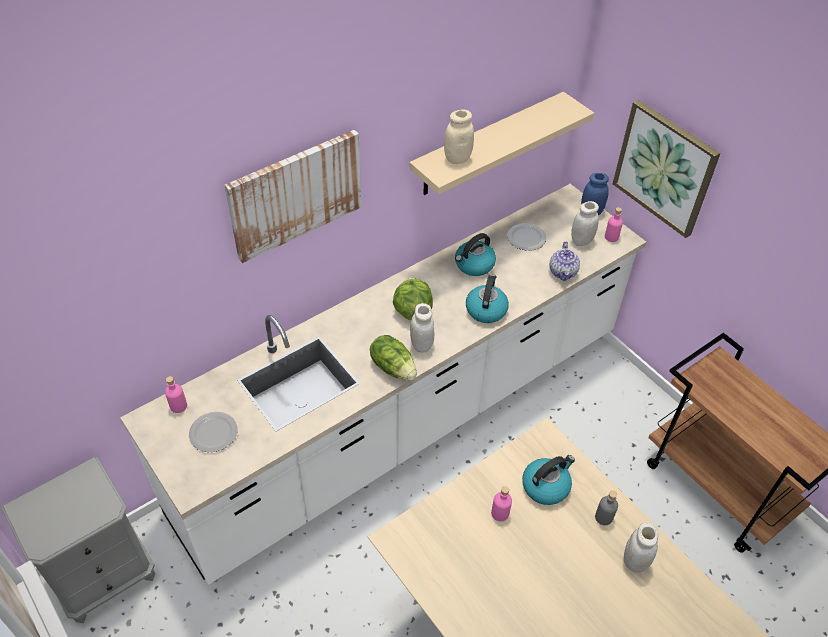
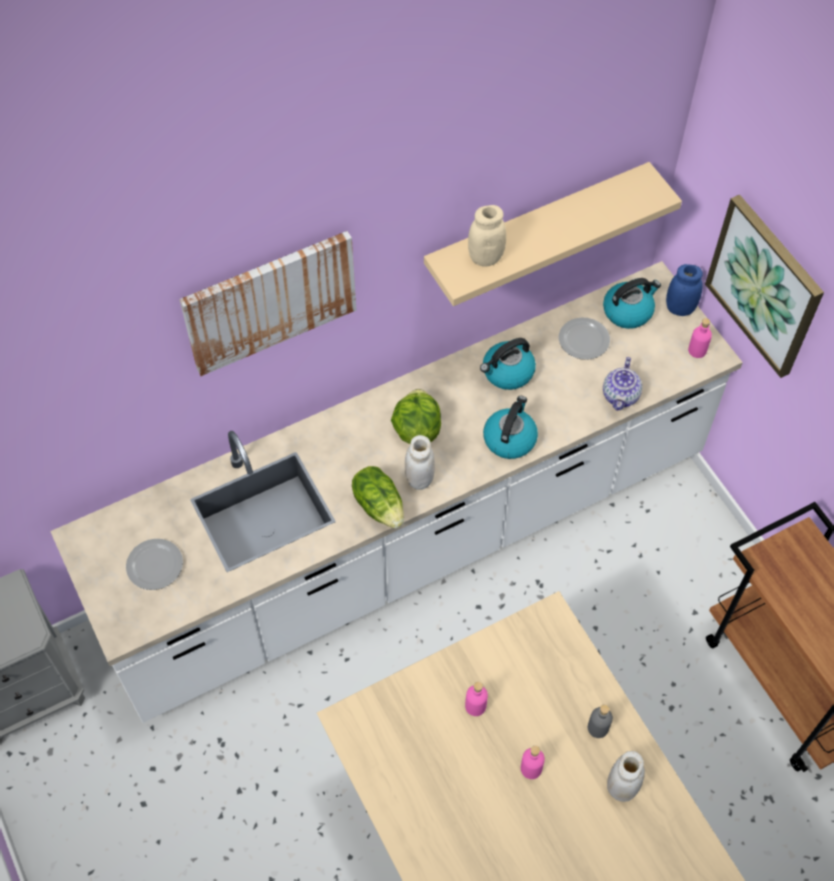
camera: 10 degrees right, 10 degrees up
pink bottle [165,376,187,413] -> pink bottle moved to [521,746,545,779]
kettle [522,455,575,505] -> kettle moved to [603,278,661,329]
white jar [571,201,599,246] -> none

